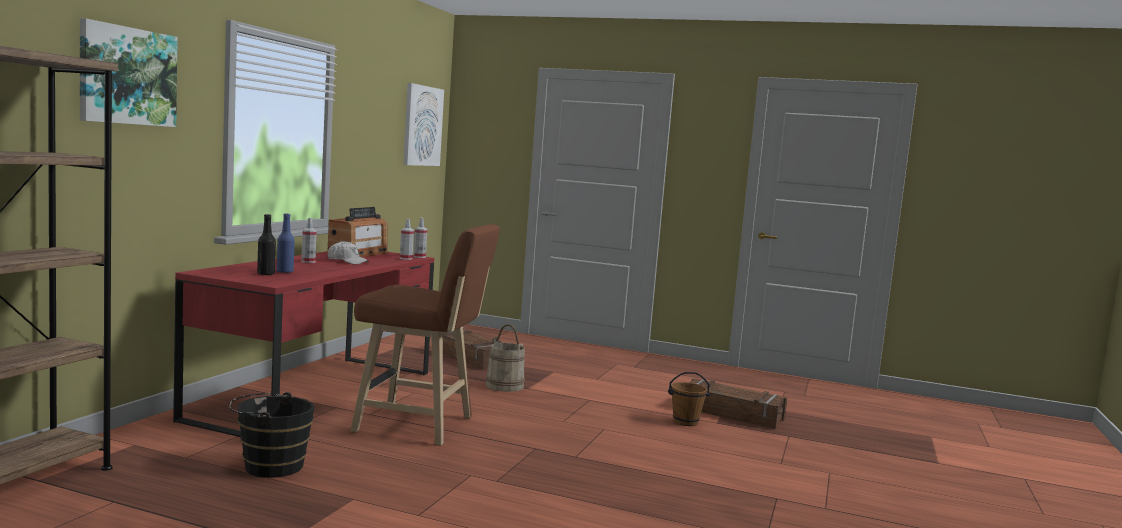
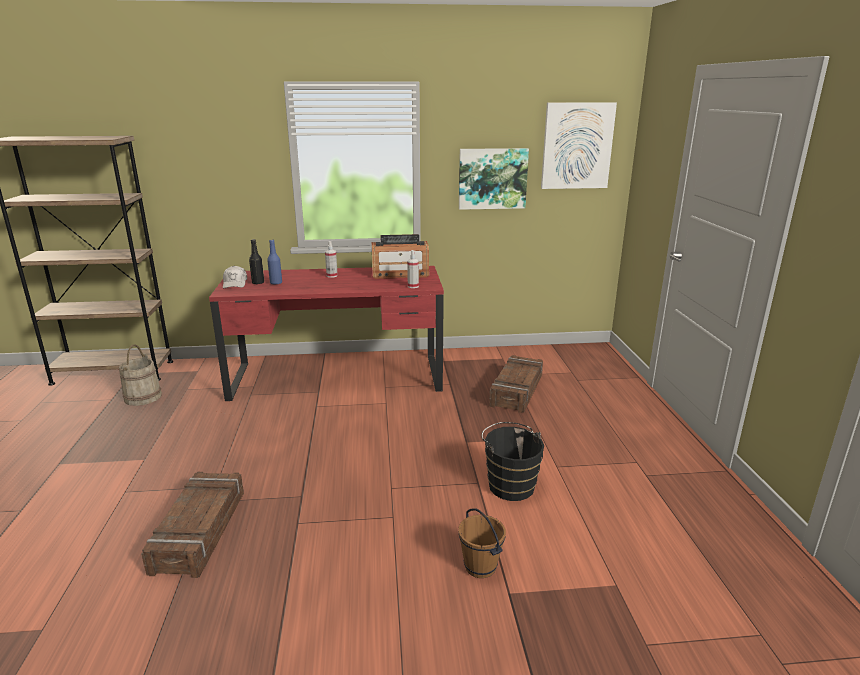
camera: 65 degrees right, 15 degrees up
picture [80,18,178,127] -> picture moved to [459,148,529,210]
black bucket [229,392,314,478] -> black bucket moved to [482,422,544,501]
white cap [328,241,369,265] -> white cap moved to [223,266,247,288]
brown stool [350,224,500,446] -> none
spray bottle [413,218,427,258] -> none
beige bucket [486,324,525,392] -> beige bucket moved to [119,344,162,406]
crate [689,379,787,429] -> crate moved to [141,472,244,578]

